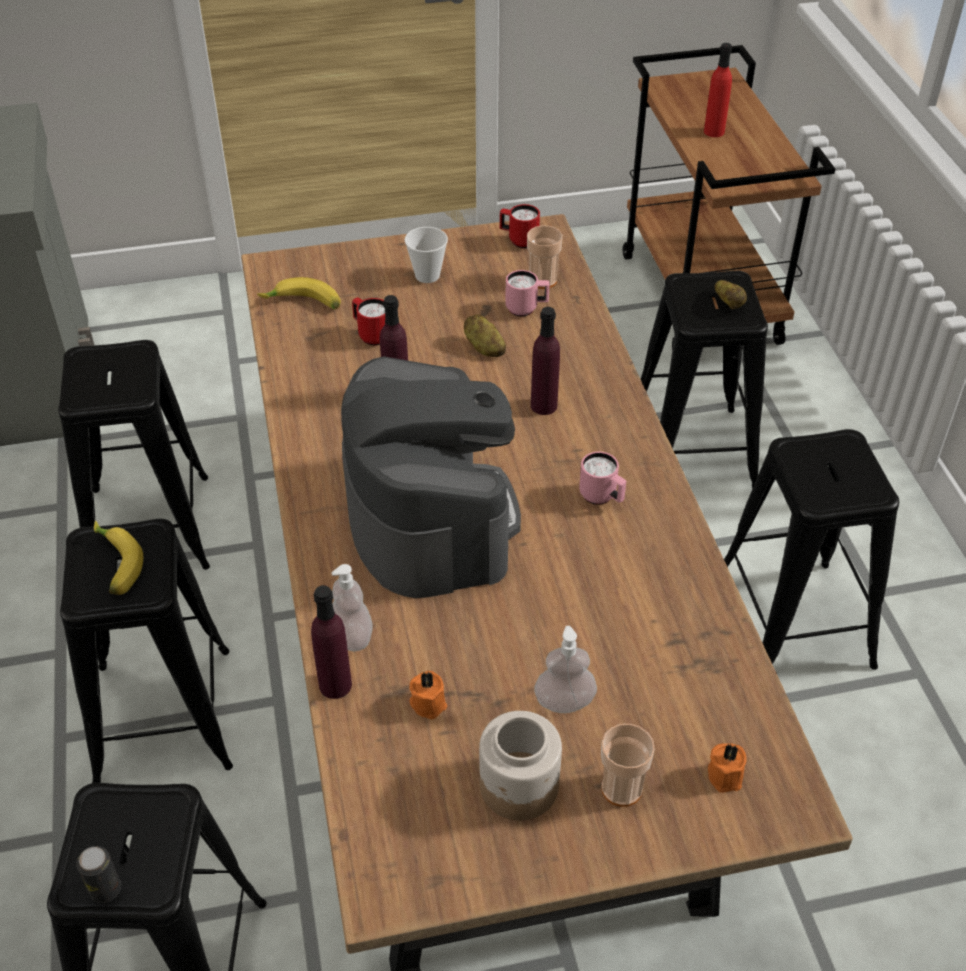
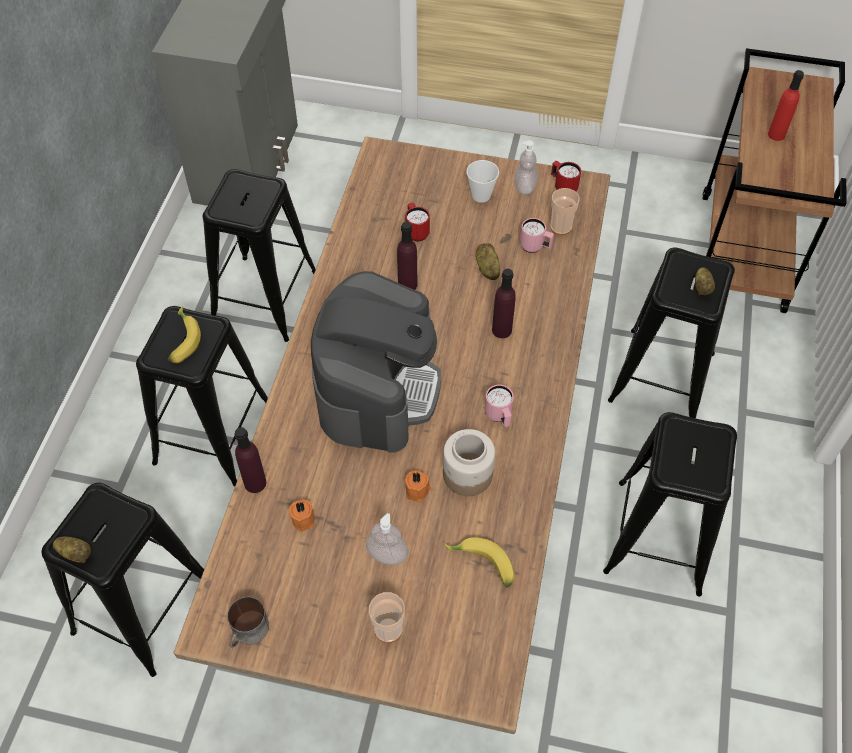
camera: 25 degrees right, 10 degrees up
can [76,846,121,903] -> potato [53,537,91,563]
banana [257,277,341,309] -> banana moved to [444,537,515,588]
soap dispenser [332,564,373,652] -> soap dispenser moved to [514,140,538,195]
jar [479,711,562,820] -> jar moved to [443,429,495,496]
orange candle [708,743,747,793] -> orange candle moved to [405,471,431,502]
none -> mug [227,597,269,648]

